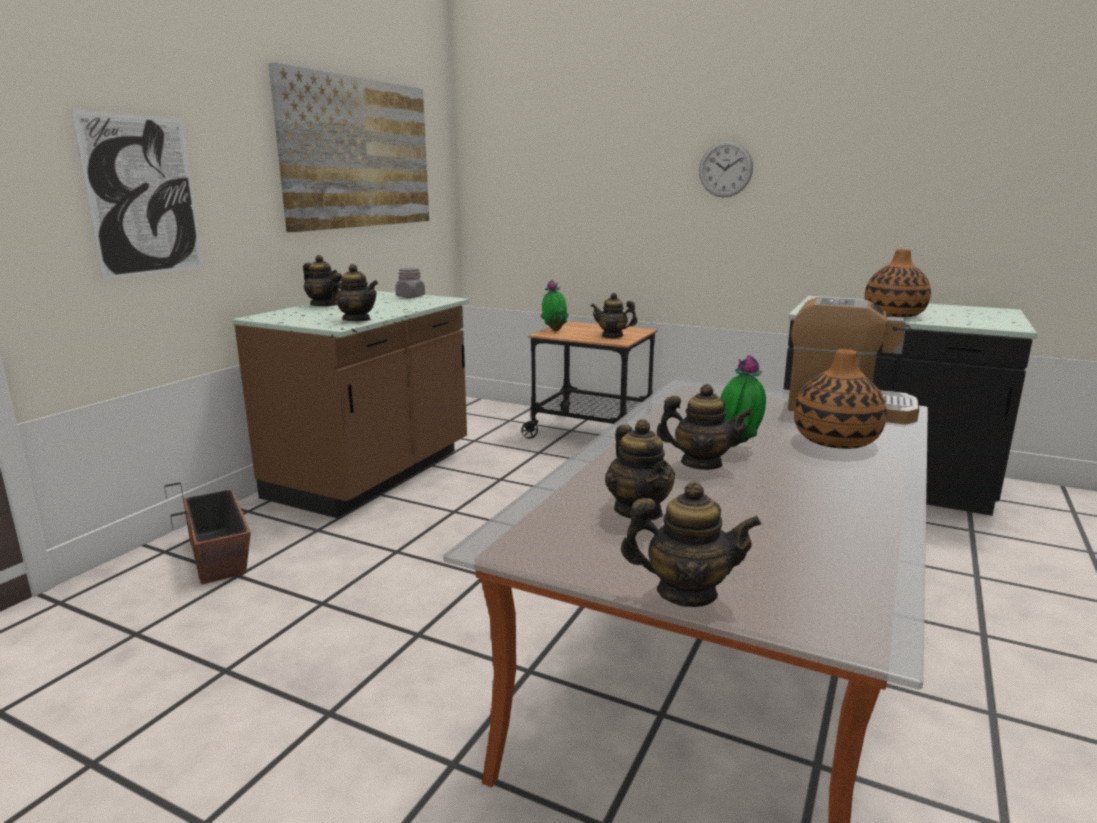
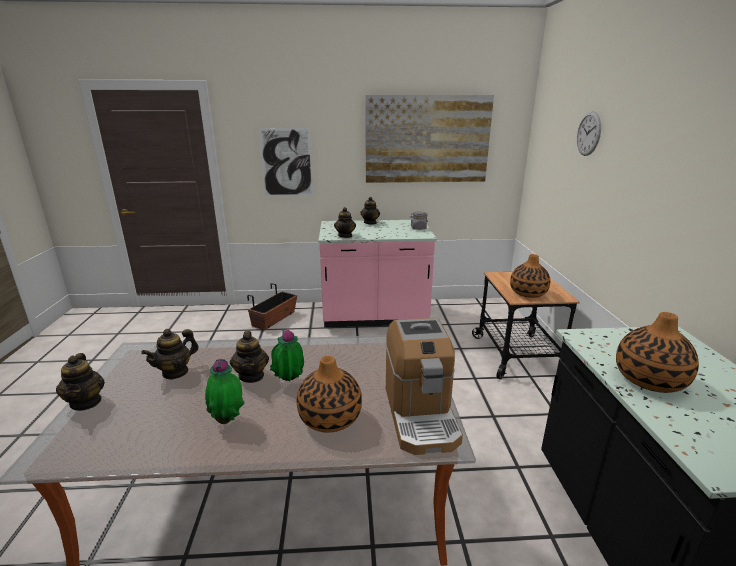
camera: 60 degrees right, 5 degrees up
brown counter [232,291,469,518] -> pink counter [319,220,437,327]
potted plant [541,280,569,331] -> potted plant moved to [205,359,245,424]
teapot [591,293,638,338] -> vase [510,254,550,298]
wall clock [699,141,753,197] -> wall clock moved to [577,111,601,156]

